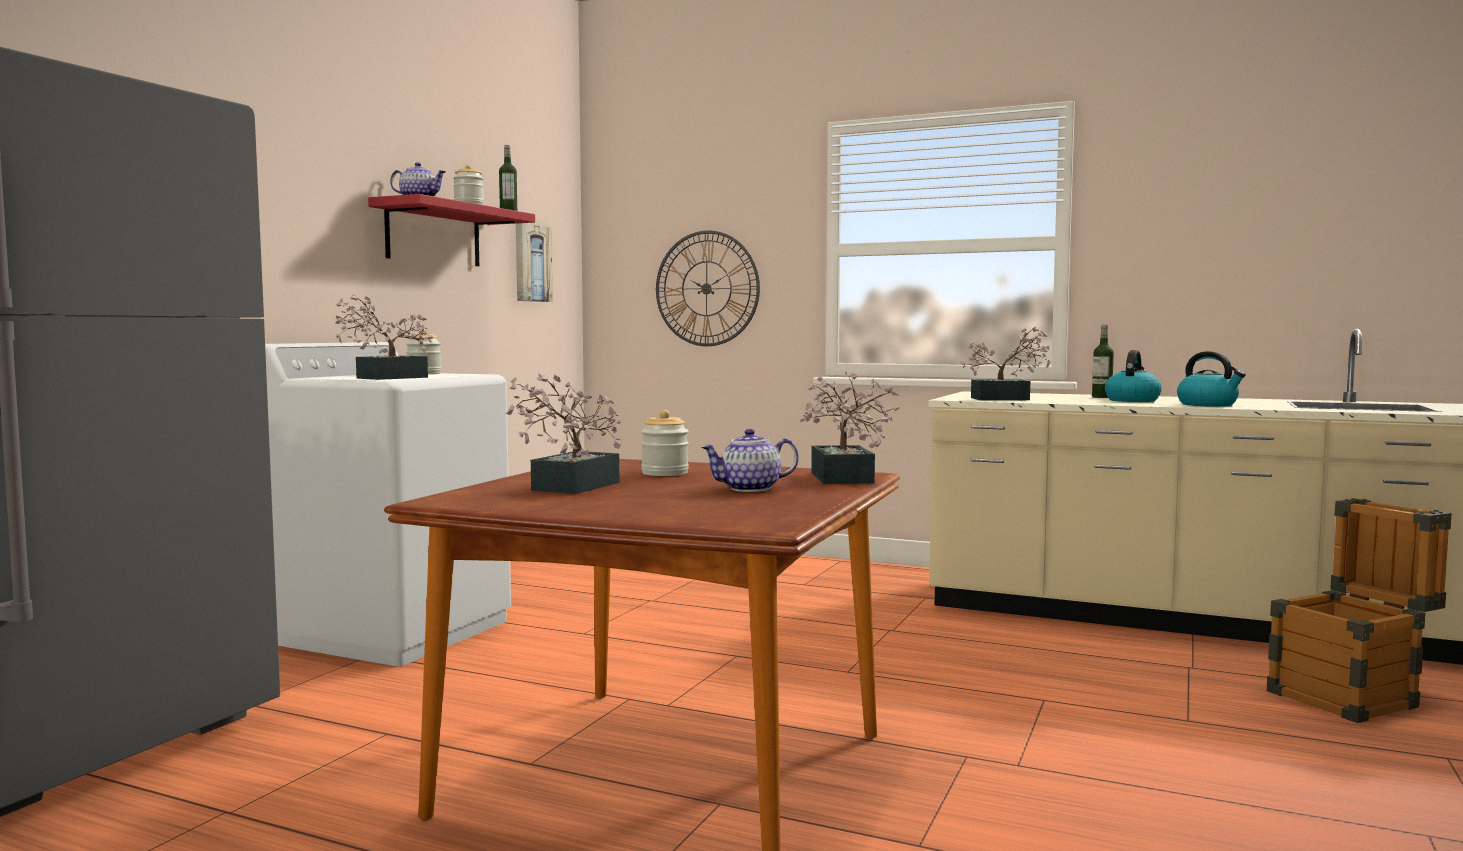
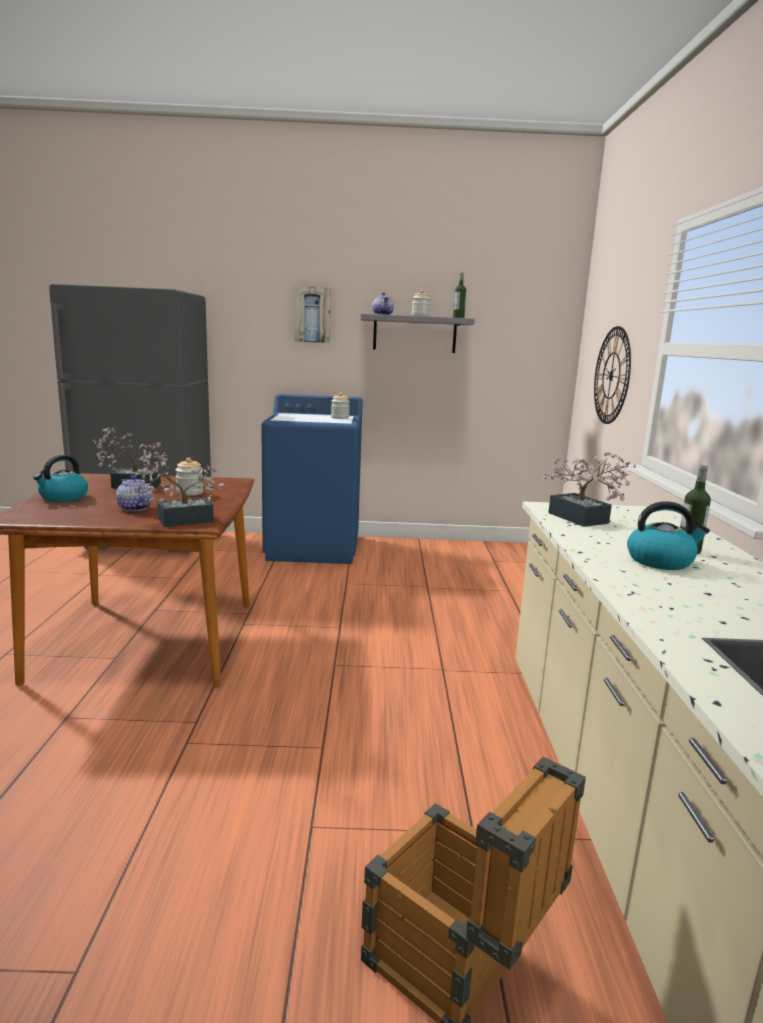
camera: 65 degrees right, 10 degrees up
white washing machine [265,342,511,666] -> blue washing machine [261,394,363,564]
potted plant [336,294,433,380] -> none
red shelf [368,194,535,266] -> grey shelf [361,314,475,353]
picture [516,223,553,302] -> picture moved to [295,286,331,343]
kettle [1177,351,1246,407] -> kettle moved to [33,455,88,502]

